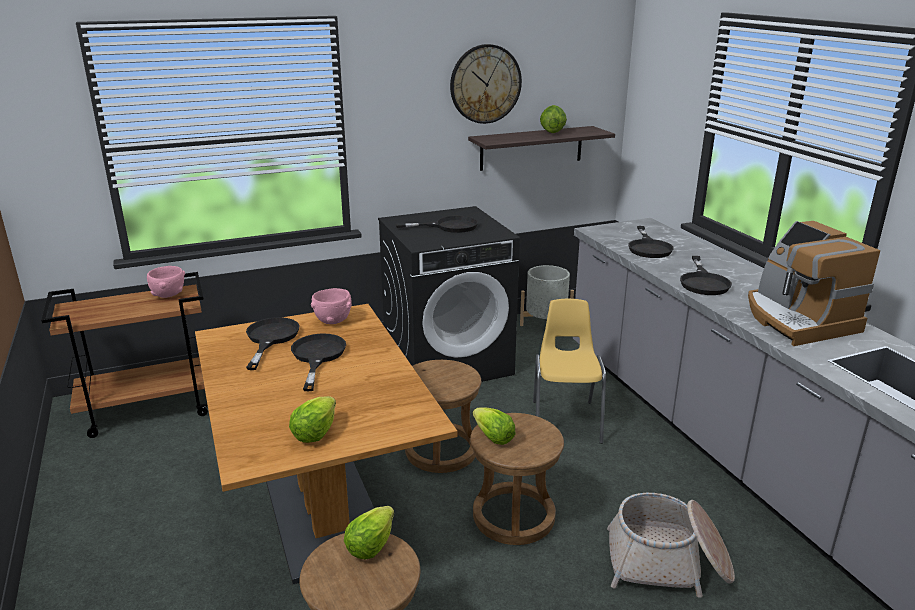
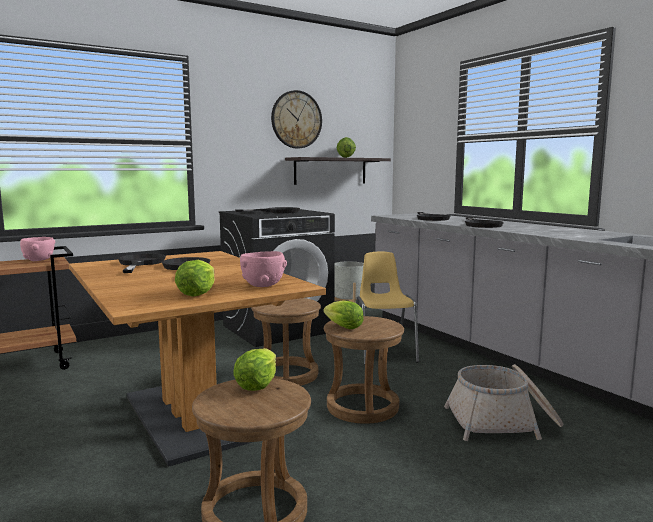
camera: 10 degrees left, 15 degrees down
pink bowl [311,288,352,324] -> pink bowl moved to [240,251,287,287]
coffee machine [748,221,880,346] -> none

